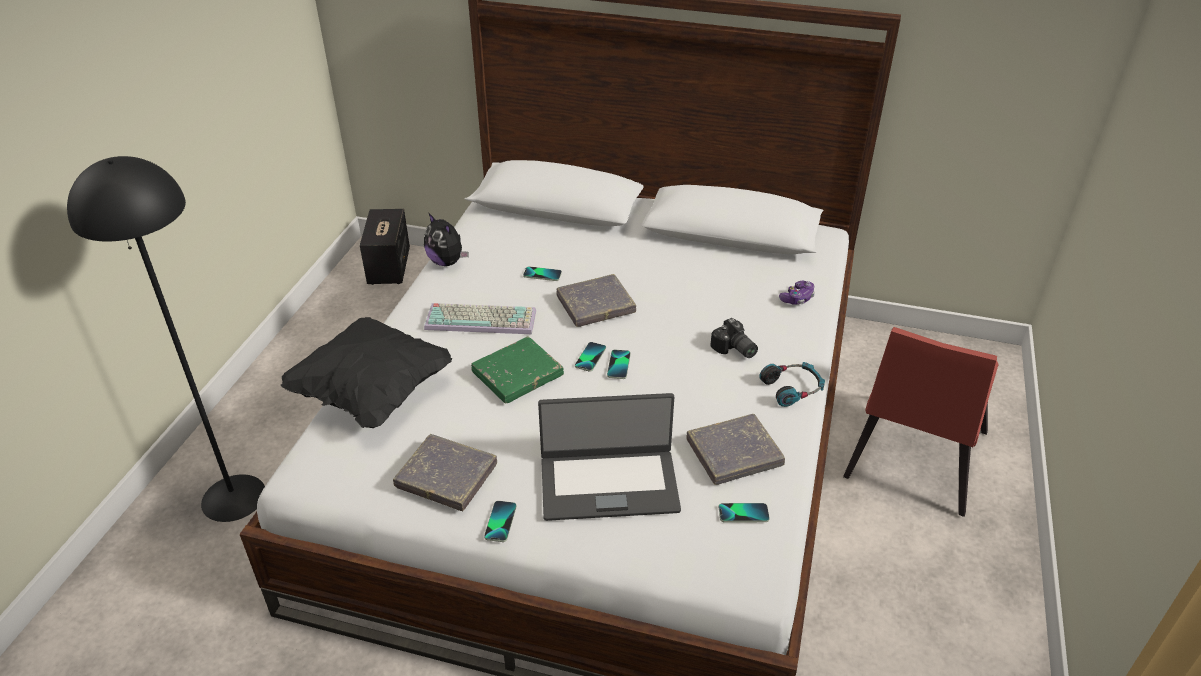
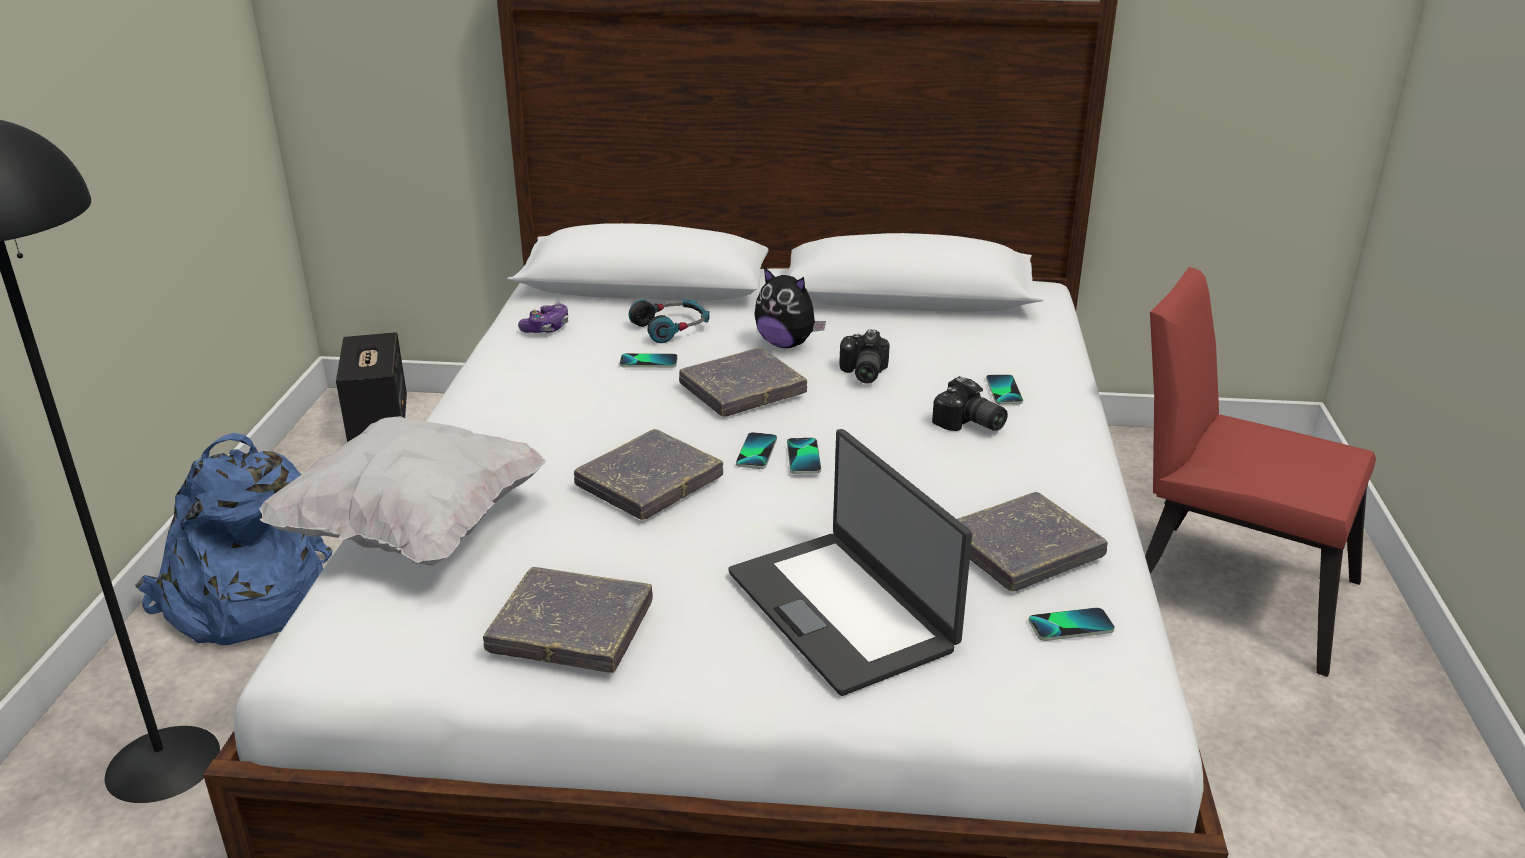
camera: 10 degrees left, 10 degrees down
black pillow [281,317,452,428] -> white pillow [259,416,546,566]
plush toy [424,213,468,266] -> plush toy moved to [754,267,826,348]
keyboard [424,303,536,334] -> none
green book [471,336,564,404] -> grey book [574,429,723,520]
phone [484,501,517,542] -> phone moved to [986,374,1023,404]
laptop [538,393,681,521] -> laptop turned 75 degrees clockwise [728,429,972,696]
headphones [759,362,825,407] -> headphones moved to [629,299,710,343]
game controller [779,281,815,305] -> game controller moved to [518,302,568,333]
red chair [843,327,999,517] -> red chair turned 105 degrees clockwise [1145,267,1376,677]
none -> blue backpack [135,433,332,645]
none -> camera [839,329,890,384]

